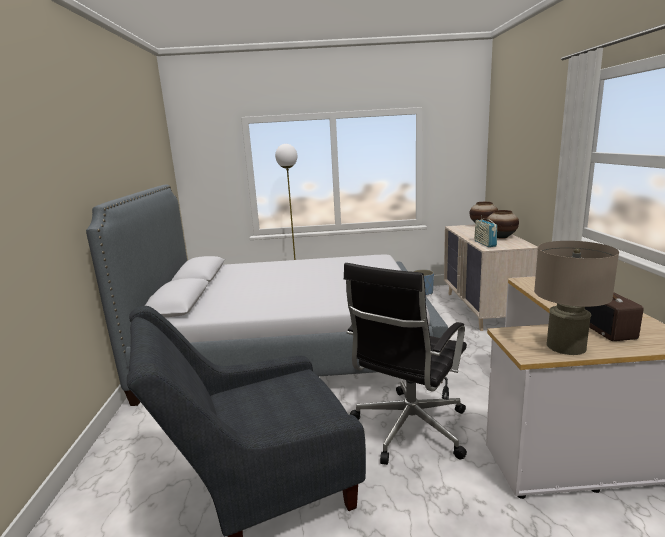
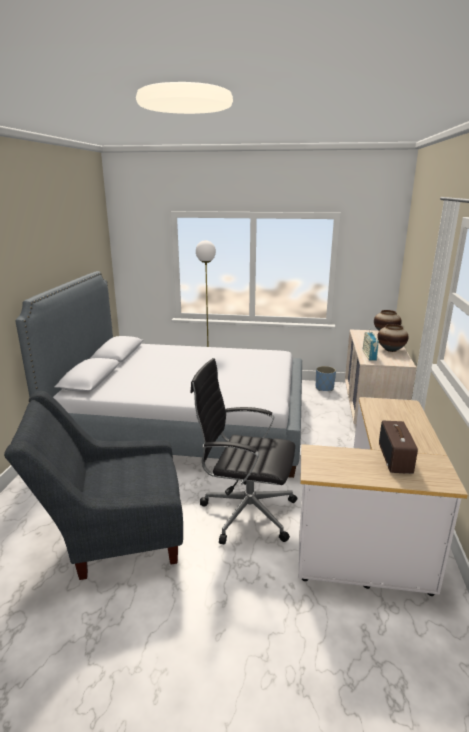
camera: 10 degrees right, 5 degrees up
black office chair [344,263,467,465] -> black office chair turned 60 degrees clockwise [190,358,297,544]
beige table lamp [534,241,619,355] -> none

